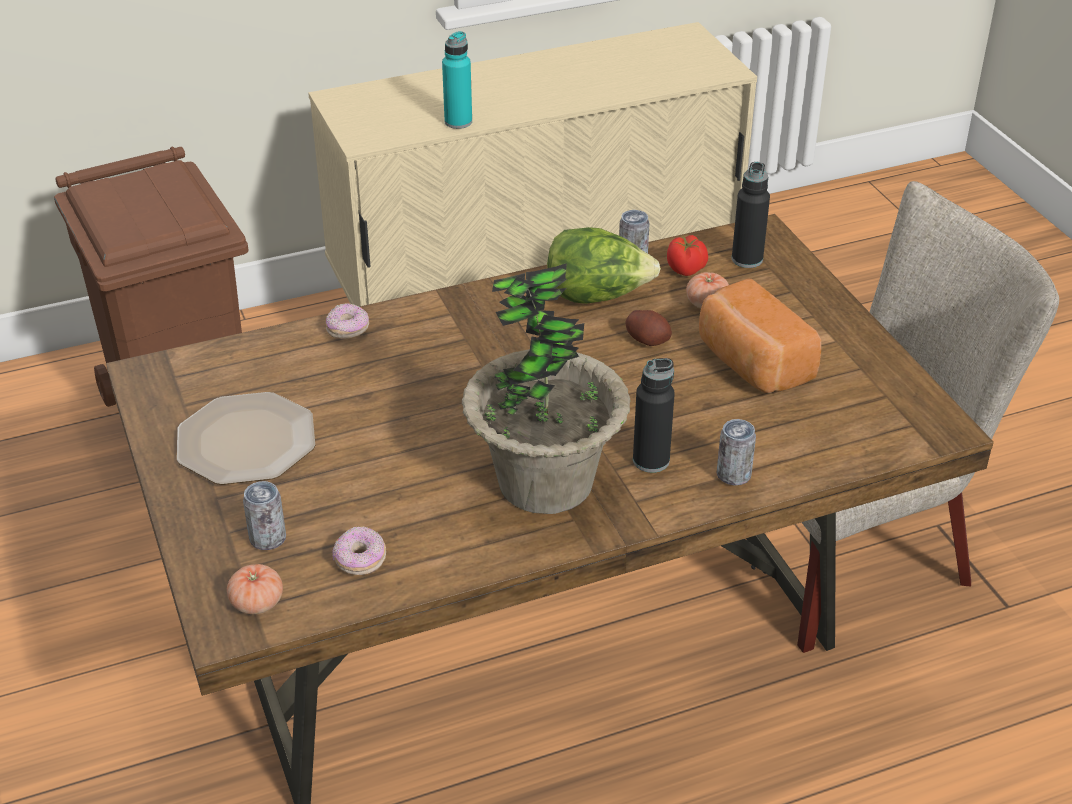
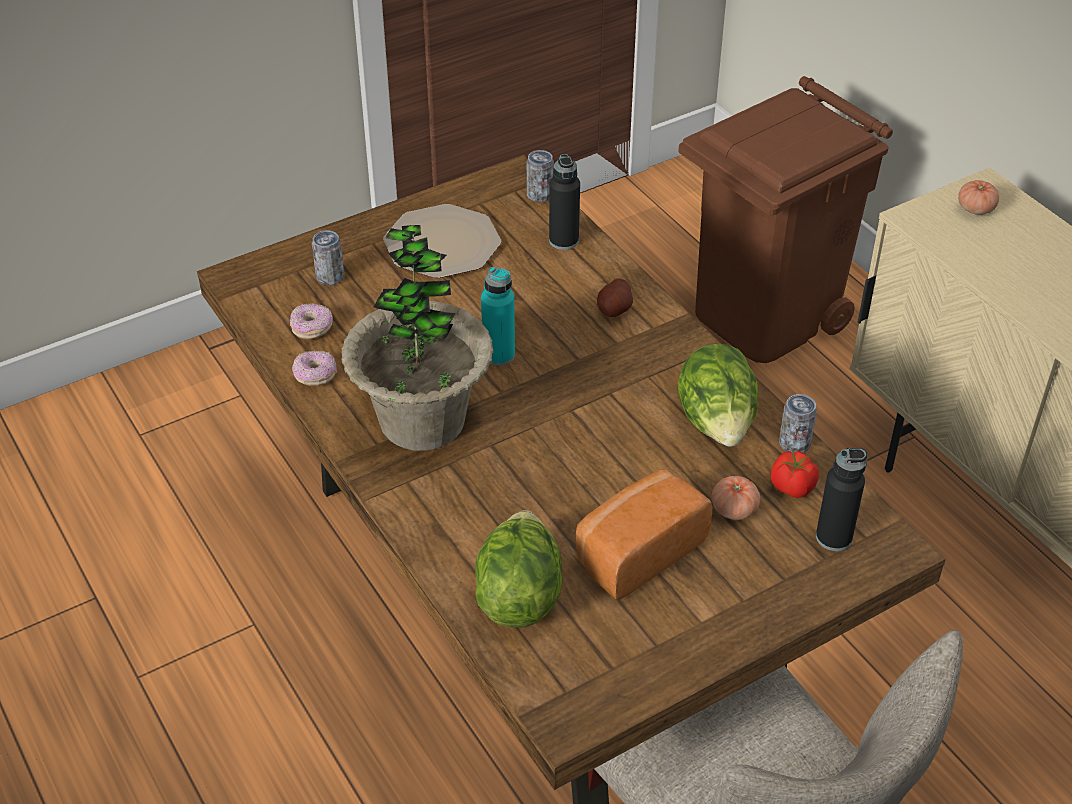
camera: 80 degrees right, 5 degrees up
tomato [227,564,283,614] -> tomato moved to [958,180,999,215]
donut [326,303,369,339] -> donut moved to [292,350,337,386]
turquoise bottle [442,31,472,129] -> turquoise bottle moved to [481,267,515,366]
potato [625,310,672,346] -> potato moved to [597,278,633,317]
black bottle [633,358,675,473] -> black bottle moved to [549,154,580,250]
can [717,419,756,486] -> can moved to [527,150,554,203]
none -> lettuce [475,510,562,628]

